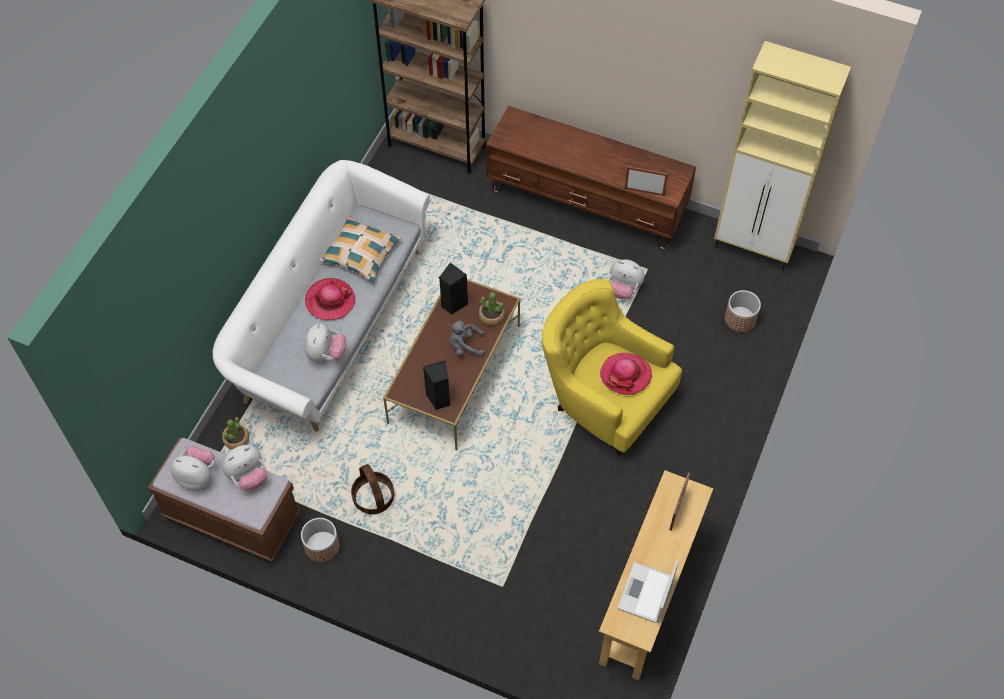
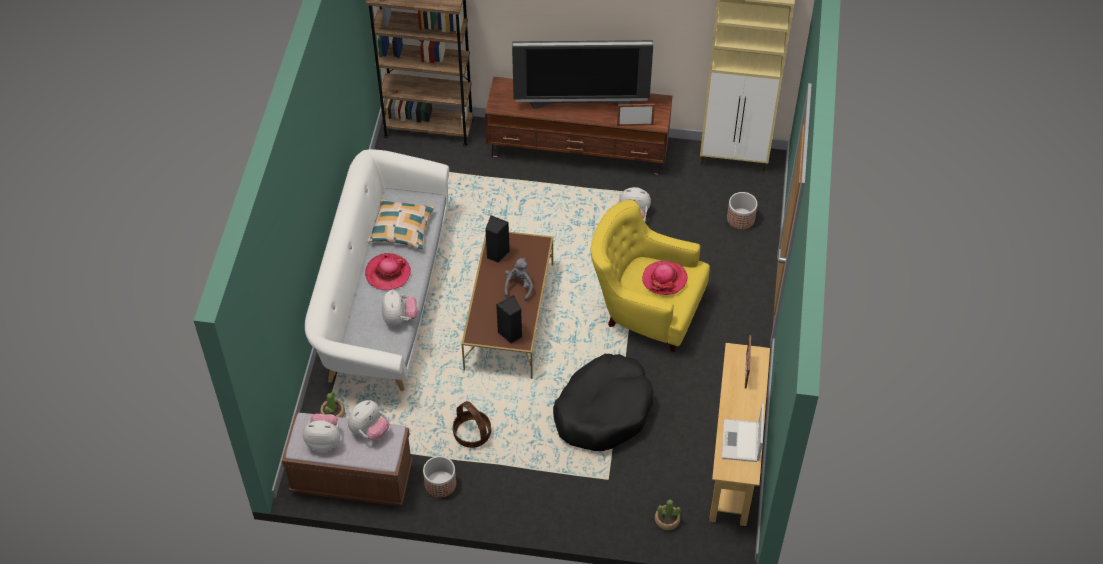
camera: 15 degrees left, 5 degrees down
grey plush toy [449,321,485,357] -> grey plush toy turned 120 degrees clockwise [504,258,533,301]
potted plant [479,292,505,326] -> potted plant moved to [655,499,681,530]
none -> television [512,40,653,109]
none -> black dog bed [553,354,653,451]

